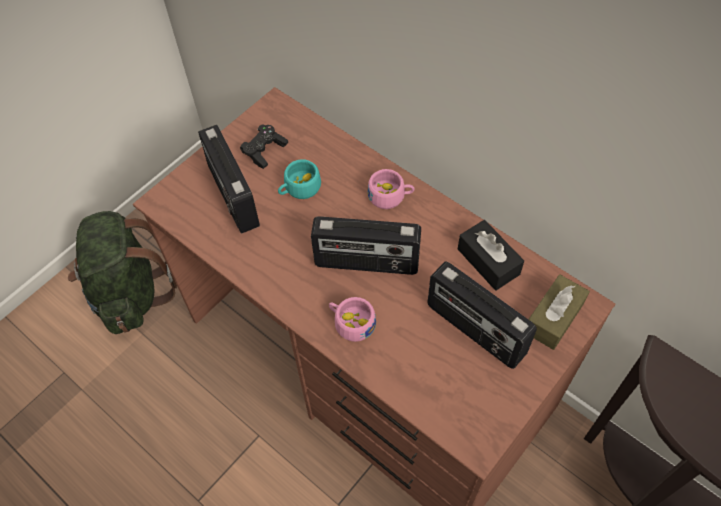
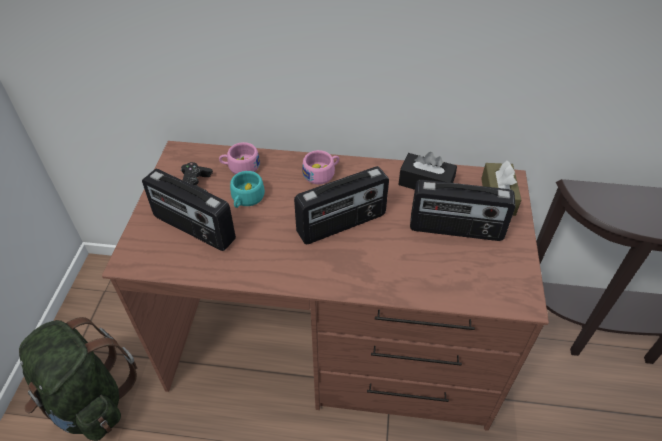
camera: 35 degrees left, 10 degrees down
pink cup [329,297,376,342] -> pink cup moved to [219,142,260,174]

